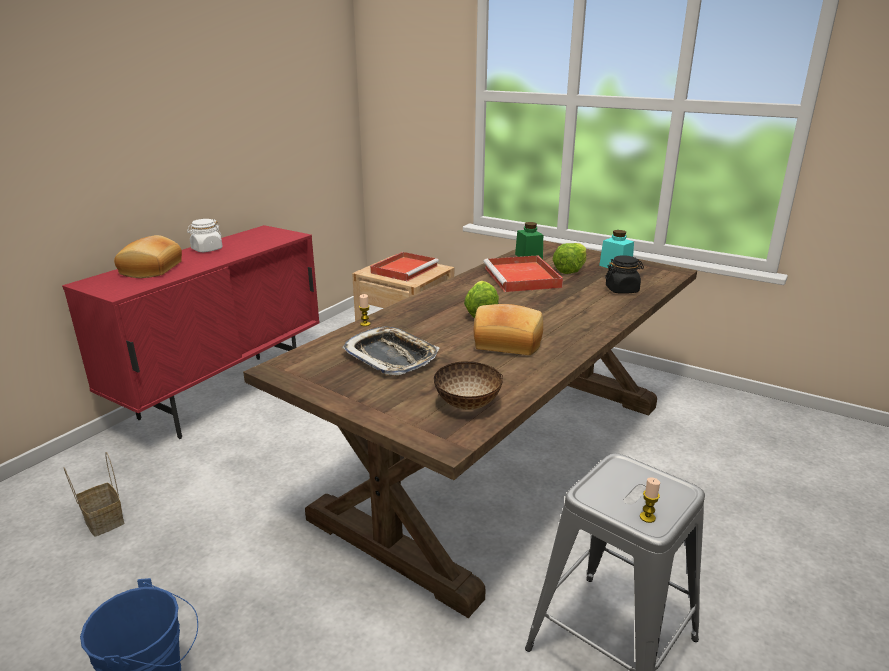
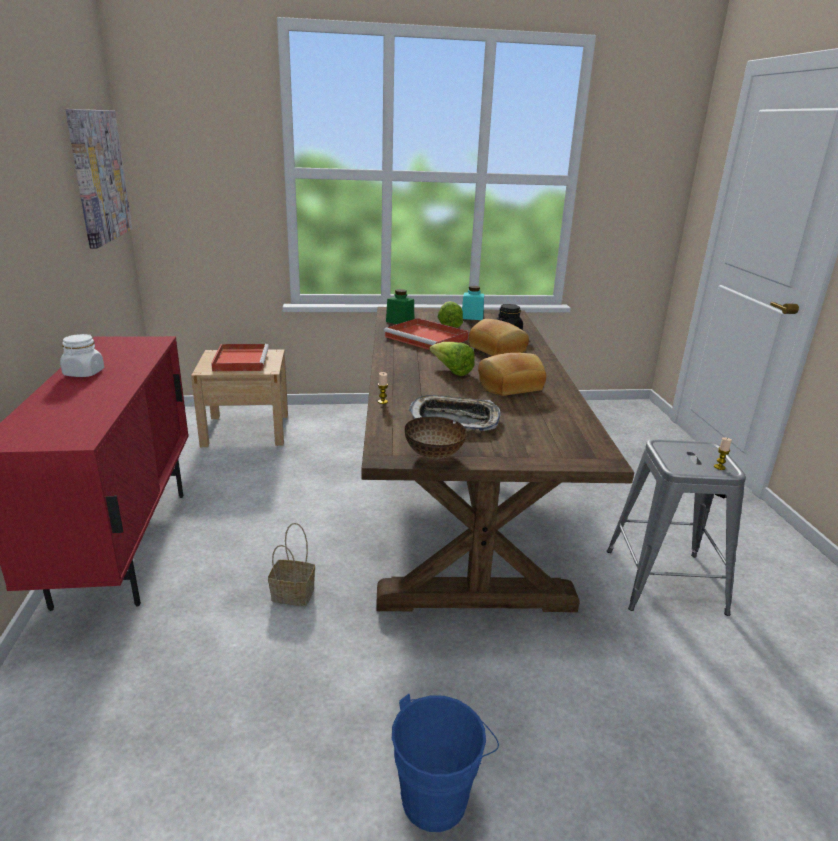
camera: 40 degrees left, 0 degrees up
basket [64,452,124,537] -> basket moved to [268,523,315,606]
bread [114,235,182,278] -> bread moved to [469,319,529,356]
bowl [434,361,503,410] -> bowl moved to [405,417,467,459]
none -> picture [65,109,132,249]

